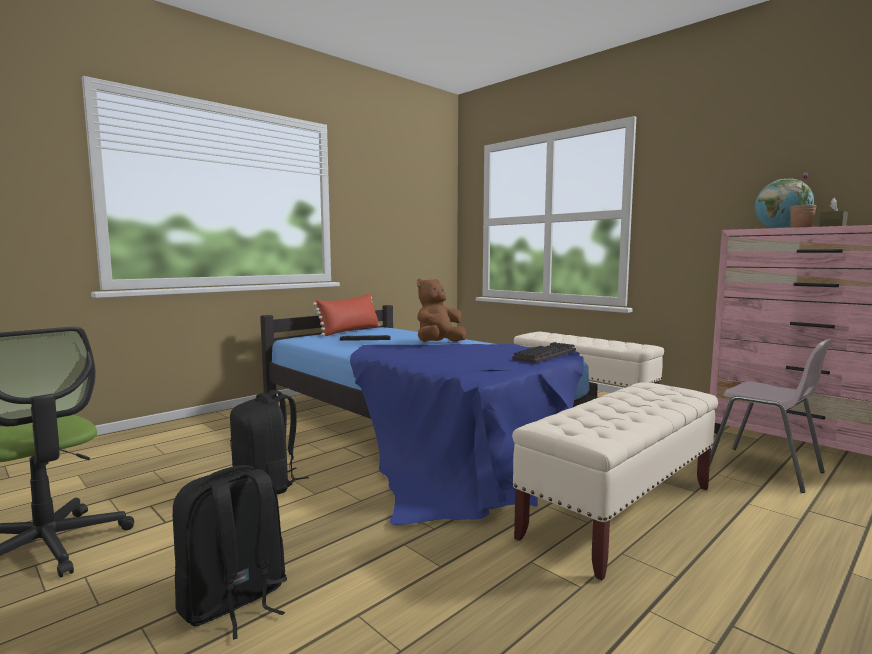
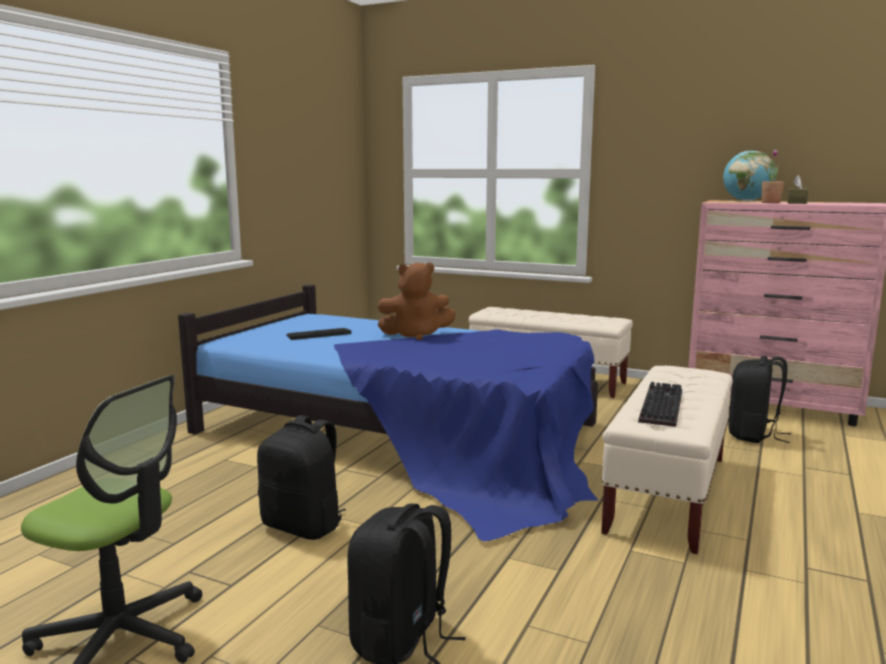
camera: 20 degrees left, 5 degrees up
red pillow [313,293,380,336] -> none
brown plush toy [417,279,466,342] -> brown plush toy turned 120 degrees counterclockwise [378,262,456,340]
keyboard [512,342,576,363] -> keyboard moved to [638,382,682,427]
pink chair [710,339,833,493] -> black backpack [728,356,791,443]

